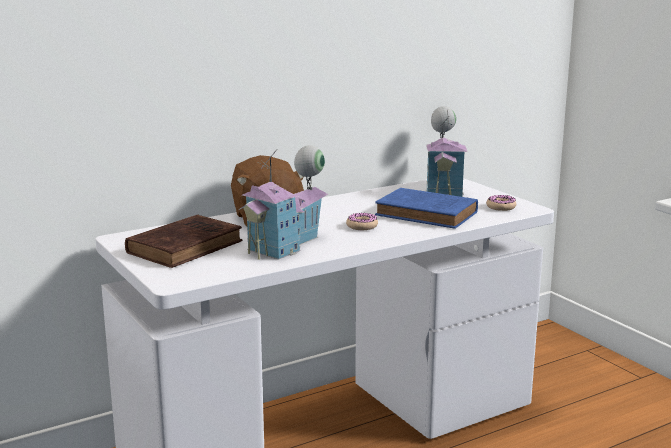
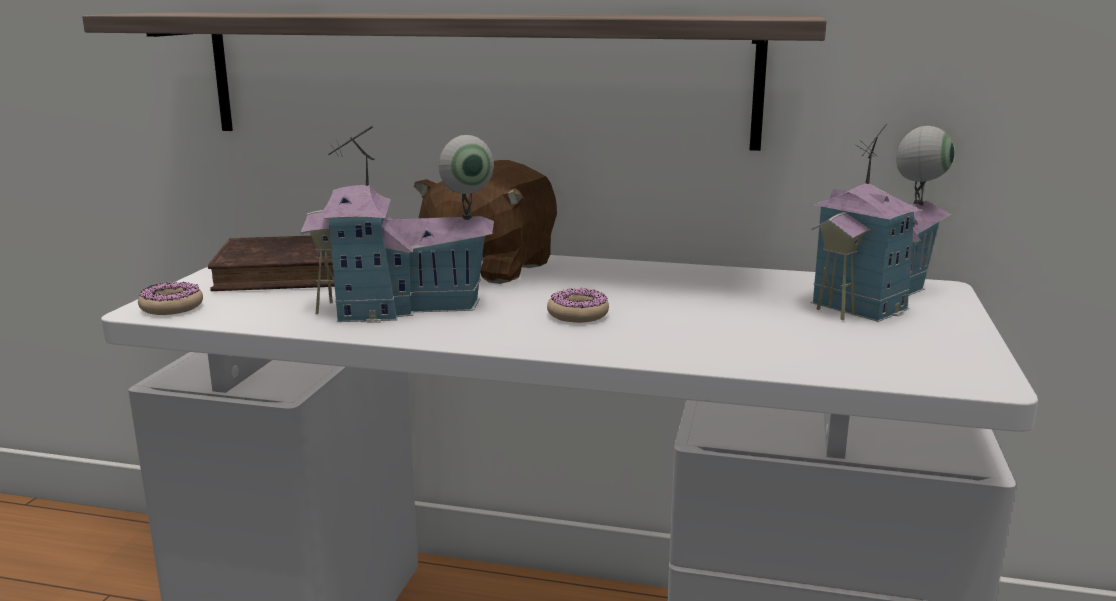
camera: 45 degrees right, 0 degrees up
blue book [375,188,478,229] -> none
donut [486,195,516,211] -> donut moved to [138,282,203,315]
none -> shelf [82,12,826,151]

